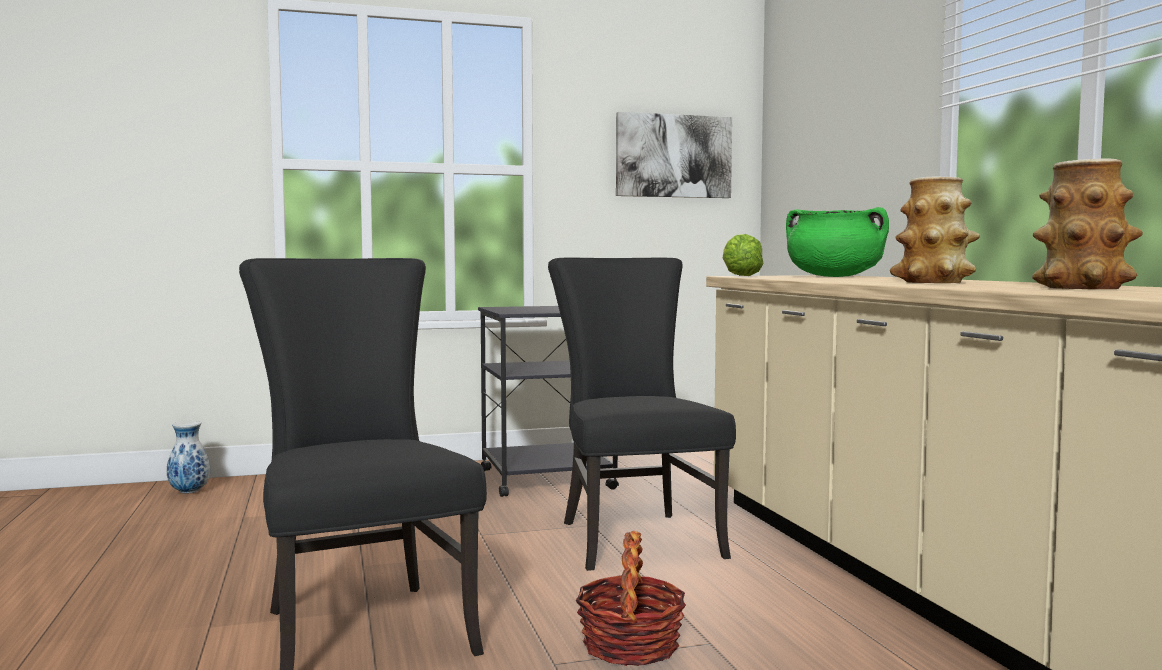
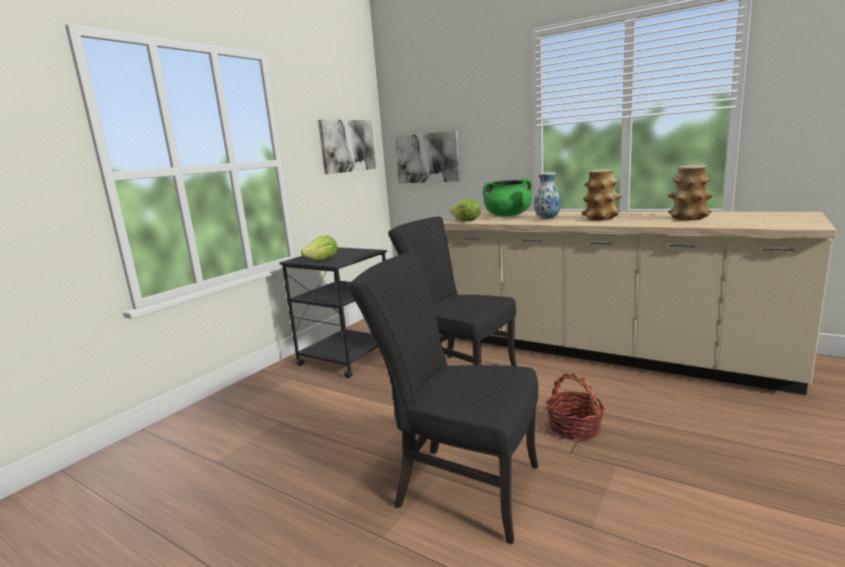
camera: 40 degrees left, 10 degrees up
vase [167,421,210,494] -> vase moved to [534,172,561,219]
none -> lettuce [301,236,338,260]
none -> picture [394,130,460,183]

